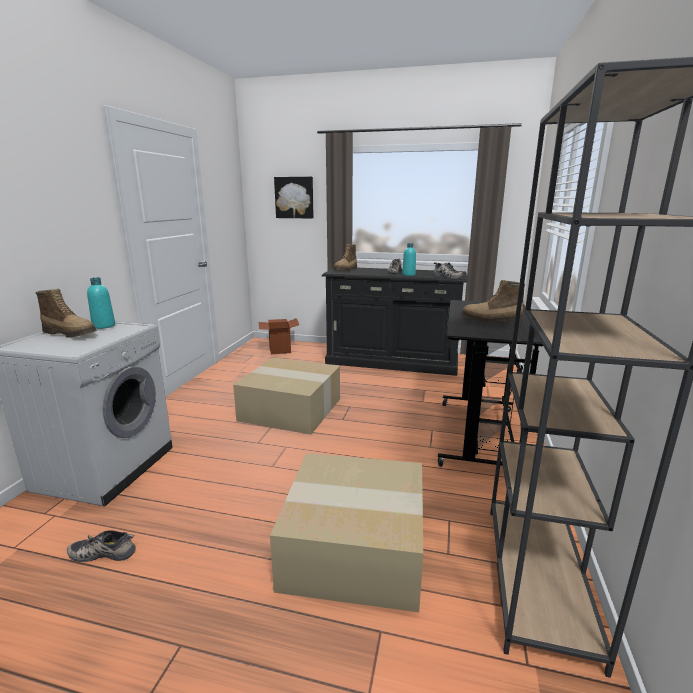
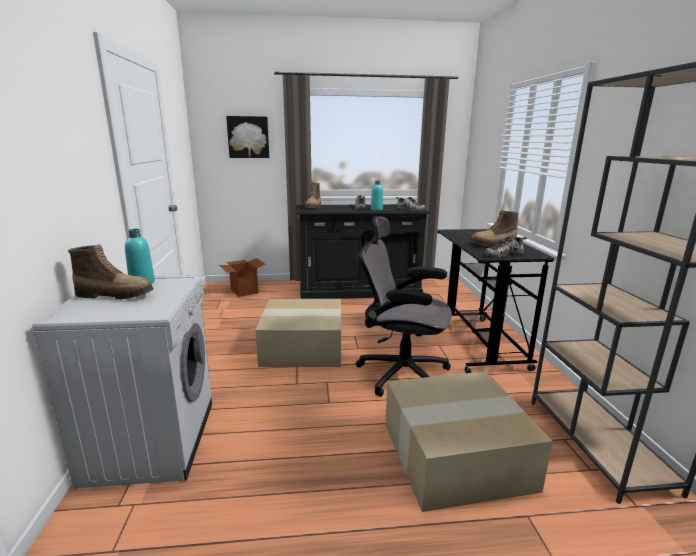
camera: 20 degrees left, 0 degrees up
shoe [67,530,136,562] -> shoe moved to [485,237,527,257]
none -> office chair [356,216,452,397]

